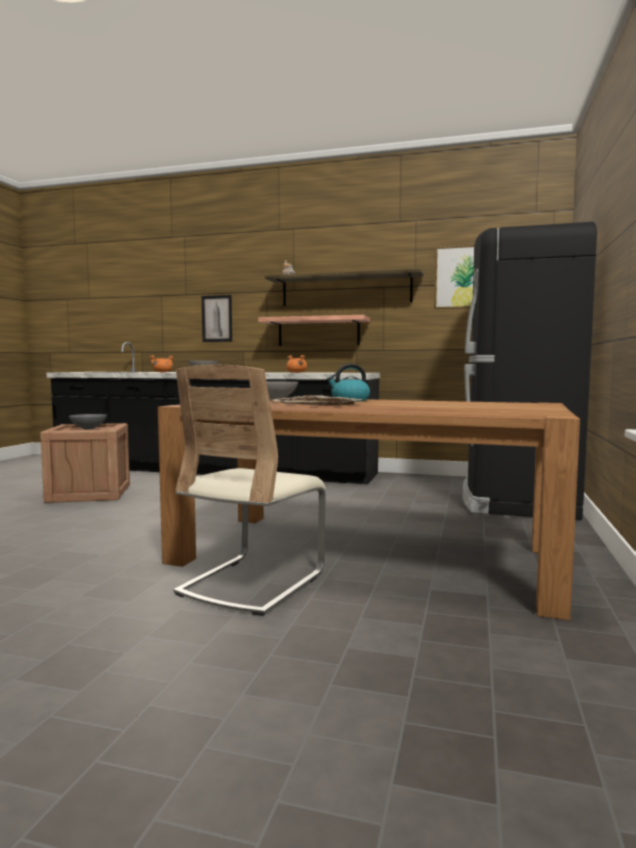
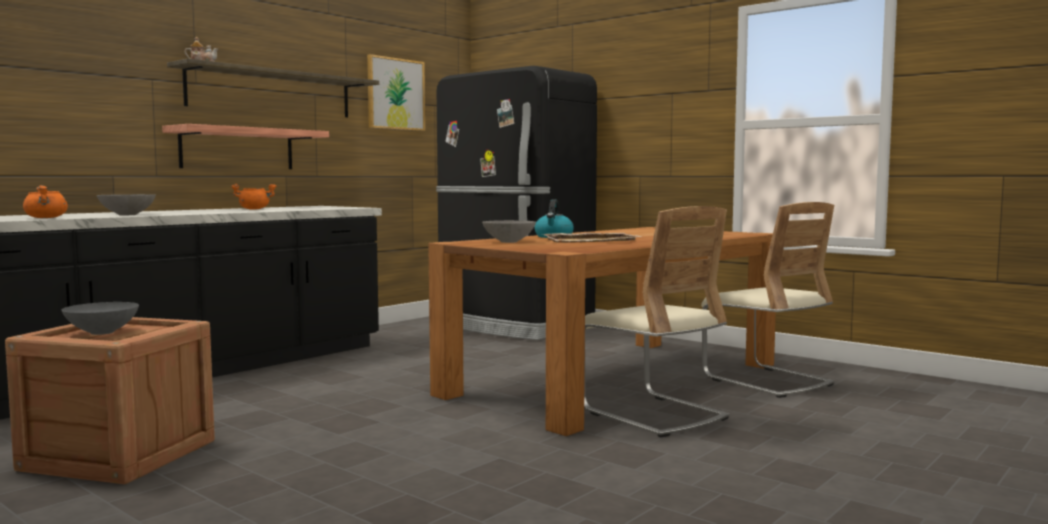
camera: 65 degrees left, 0 degrees up
picture [202,295,232,342] -> none
none -> beige chair [701,202,835,398]

